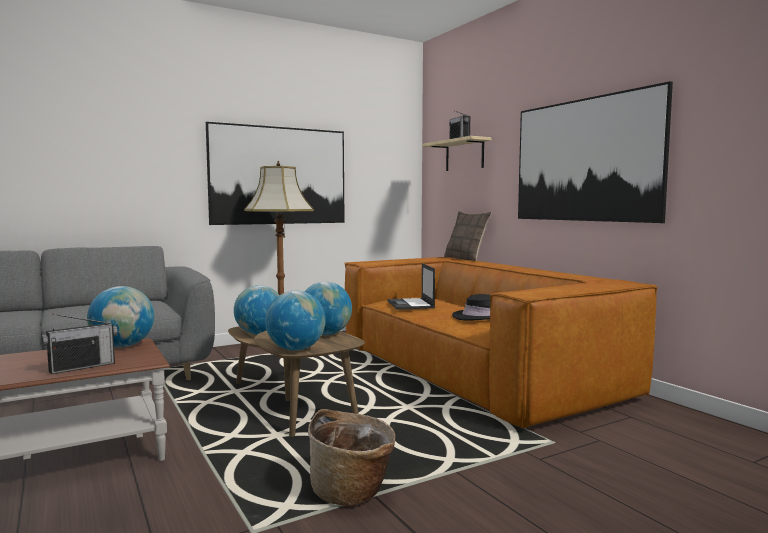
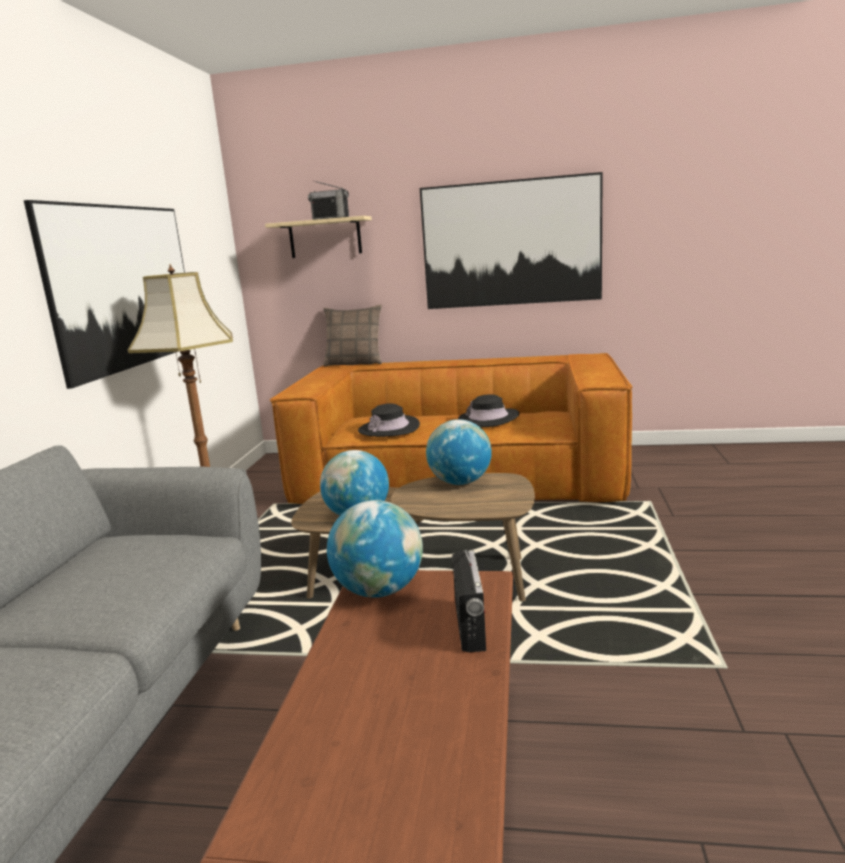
camera: 50 degrees left, 10 degrees up
globe [265,291,326,351] -> none
basket [308,409,396,506] -> none
laptop [388,263,435,310] -> black hat [358,403,420,437]

